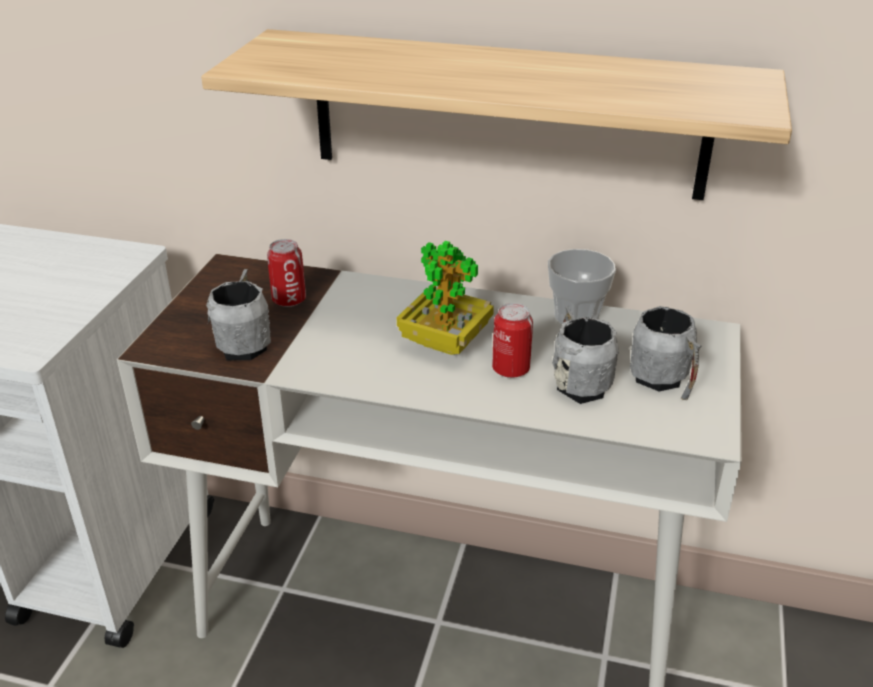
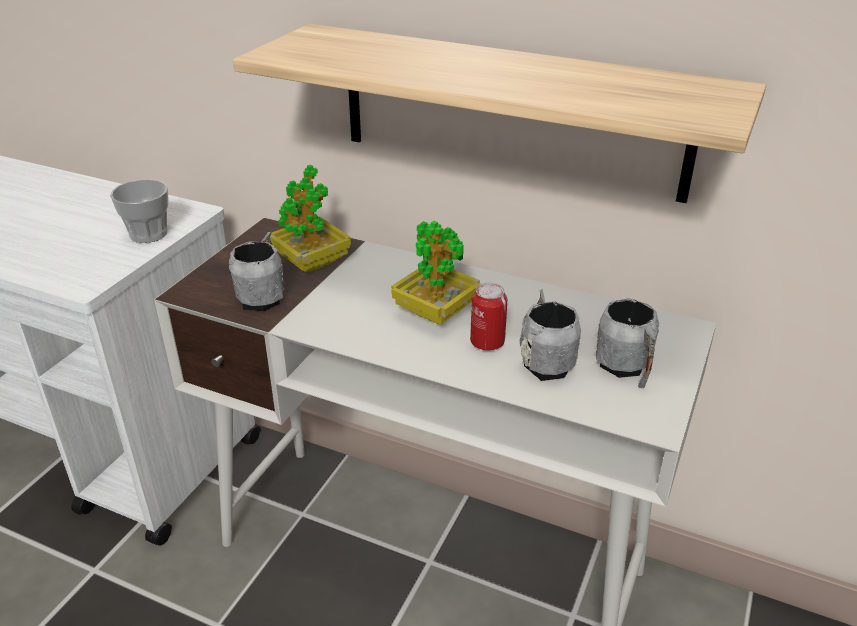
camera: 10 degrees right, 0 degrees up
can [267,239,306,307] -> potted plant [270,165,351,272]
cup [548,249,616,324] -> cup moved to [110,179,169,243]

